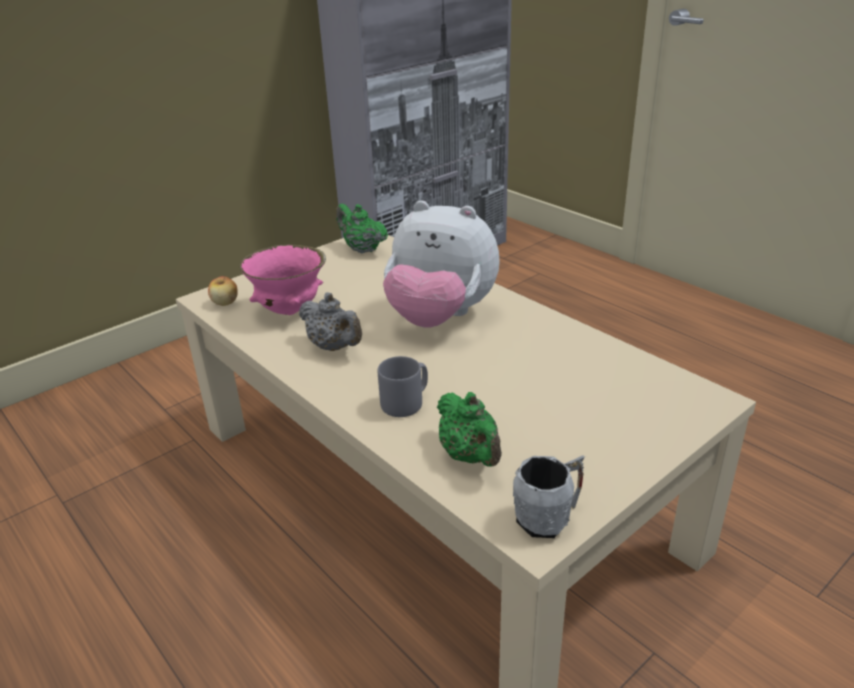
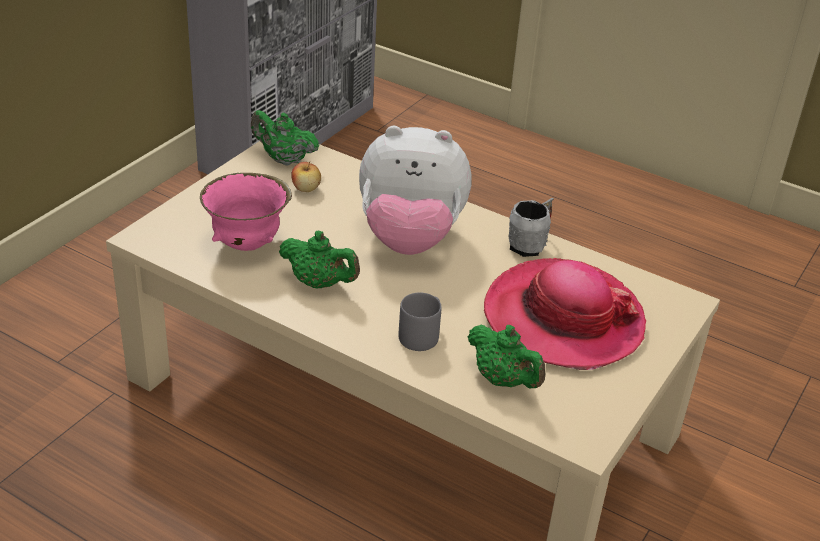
camera: 20 degrees left, 5 degrees up
apple [208,276,238,306] -> apple moved to [291,162,321,192]
grey teapot [299,292,362,351] -> green teapot [279,231,360,288]
grey mug [513,455,585,538] -> grey mug moved to [508,198,554,257]
none -> hat [484,258,646,370]

